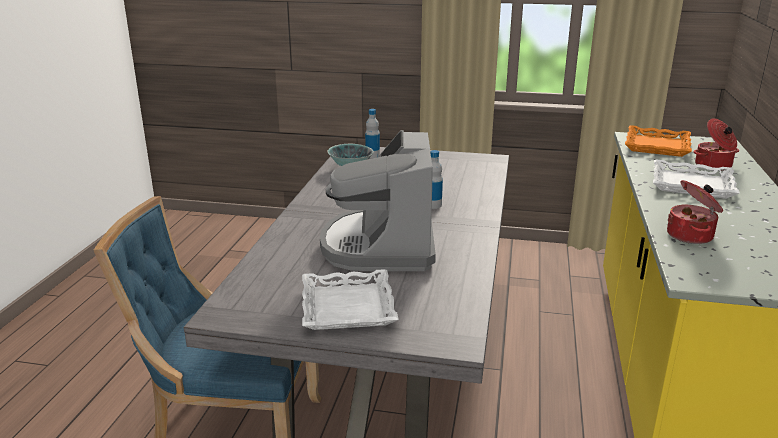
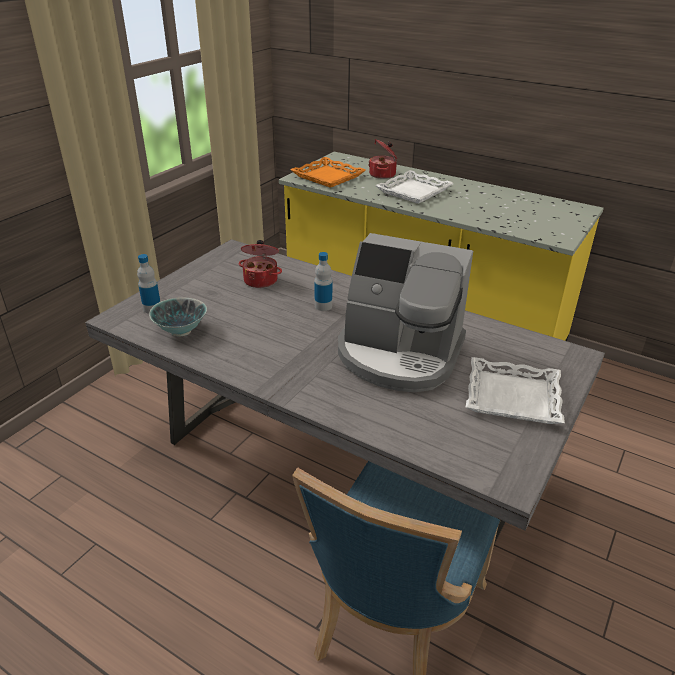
camera: 70 degrees left, 10 degrees up
cooking pot [667,180,723,244] -> cooking pot moved to [239,240,282,288]

